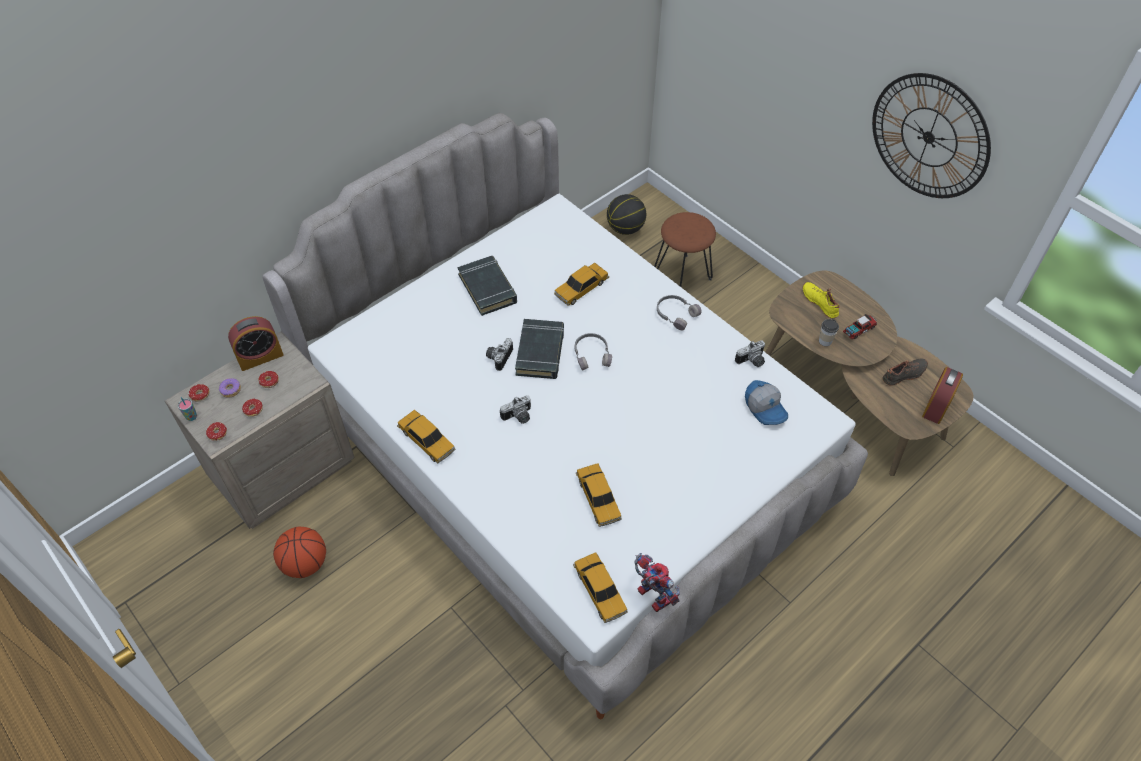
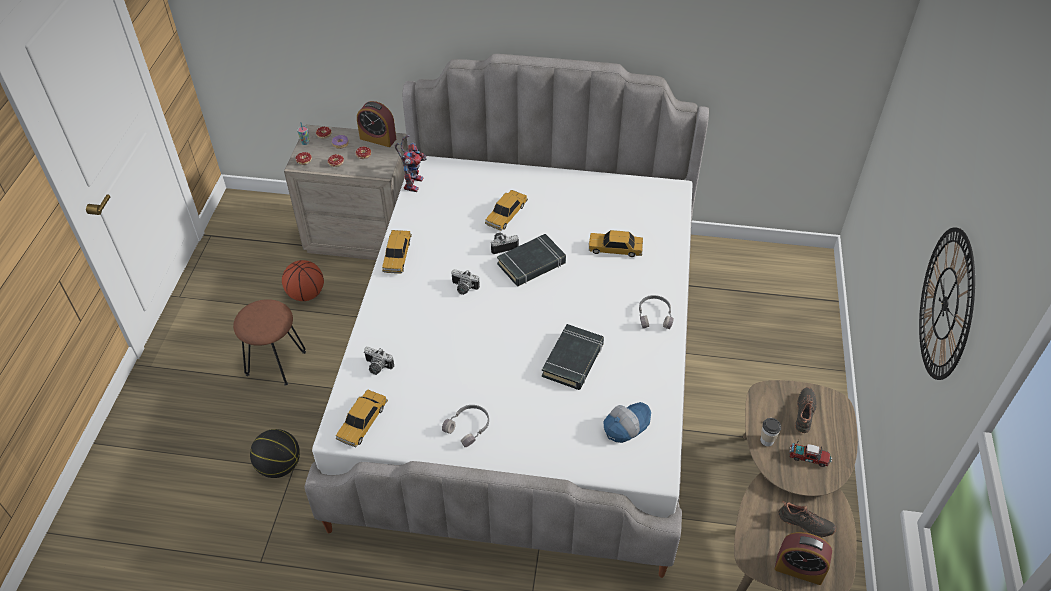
camera: 50 degrees right, 5 degrees down
black book [457,256,517,316] -> black book moved to [542,324,604,390]
grey headphones [575,333,612,371] -> grey headphones moved to [442,405,489,447]
toy car [576,463,622,527] -> toy car moved to [485,190,528,231]
basketball [607,194,646,235] -> basketball moved to [250,429,300,478]
toy robot [634,553,680,612] -> toy robot moved to [395,135,427,192]
brown stool [654,212,716,287] -> brown stool moved to [233,299,306,386]
camera [735,340,765,367] -> camera moved to [364,347,394,375]
cap [745,380,788,425] -> cap turned 150 degrees counterclockwise [604,402,651,443]
yellow shoe [803,282,840,318] -> black shoe [795,387,817,433]
alarm clock [922,367,963,424] -> alarm clock turned 150 degrees counterclockwise [775,532,832,585]

